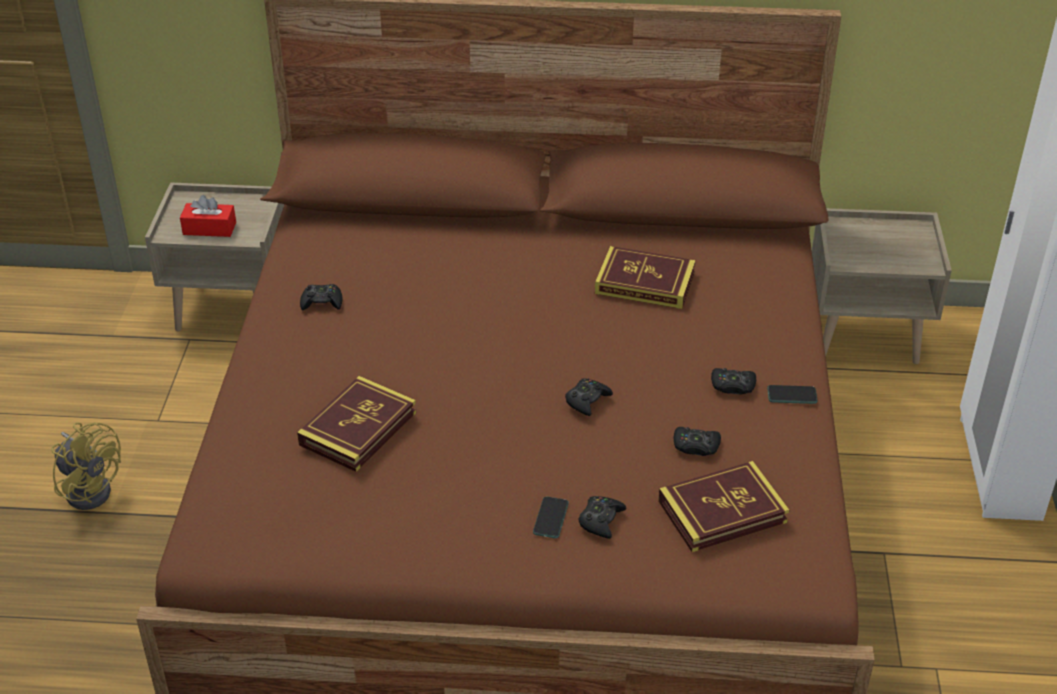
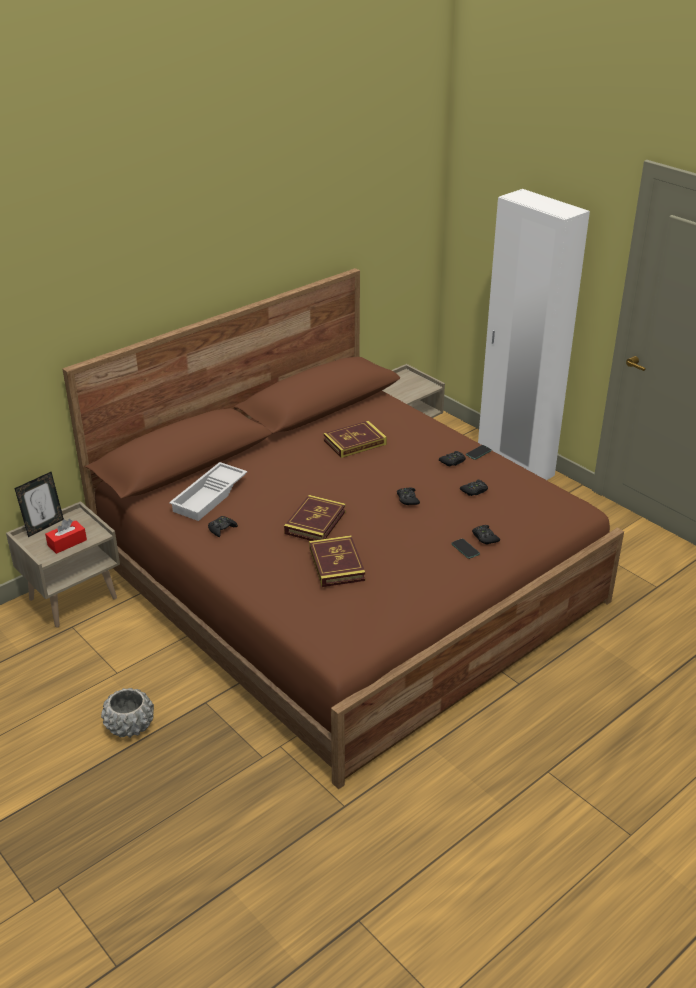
camera: 45 degrees left, 5 degrees down
yellow fan [51,422,121,510] -> grey planter [101,688,154,738]
book [658,461,789,552] -> book moved to [284,495,346,541]
none -> picture frame [15,472,64,537]
none -> white tray [169,462,247,521]

